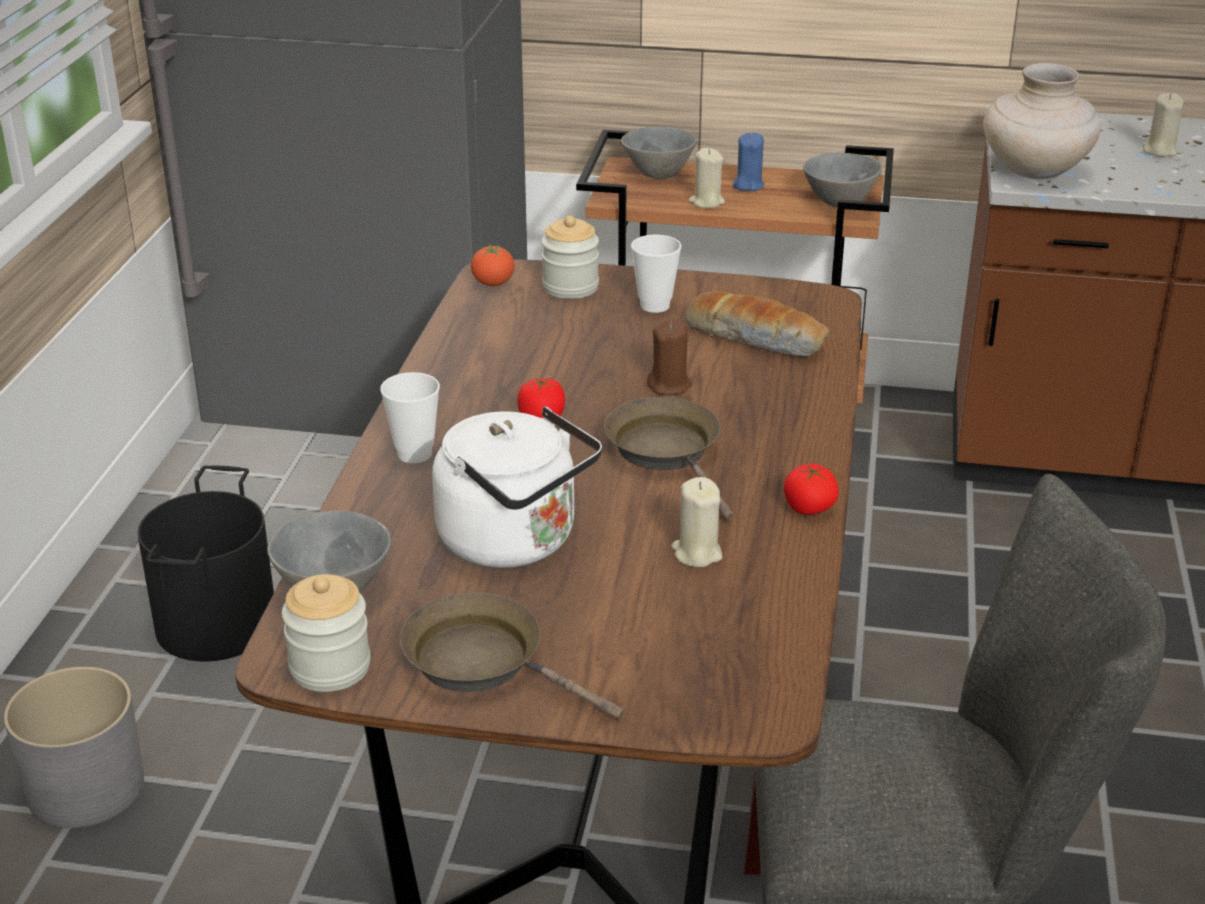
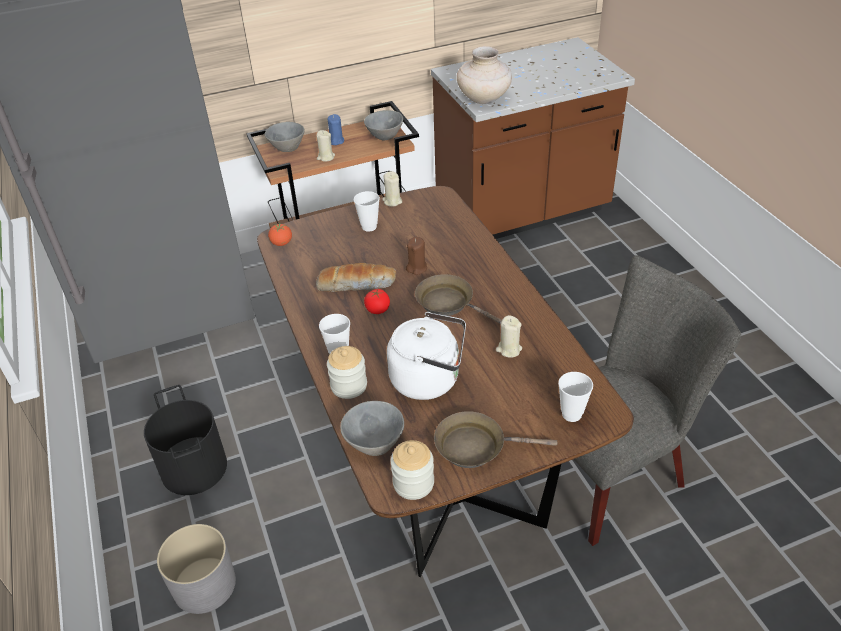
camera: 30 degrees left, 10 degrees up
jar [541,216,599,299] -> jar moved to [327,346,367,399]
bread [685,291,829,356] -> bread moved to [316,263,396,292]
tomato [784,464,839,515] -> none
beige candle [1143,93,1184,157] -> beige candle moved to [382,171,402,207]
none -> cup [558,372,593,422]

